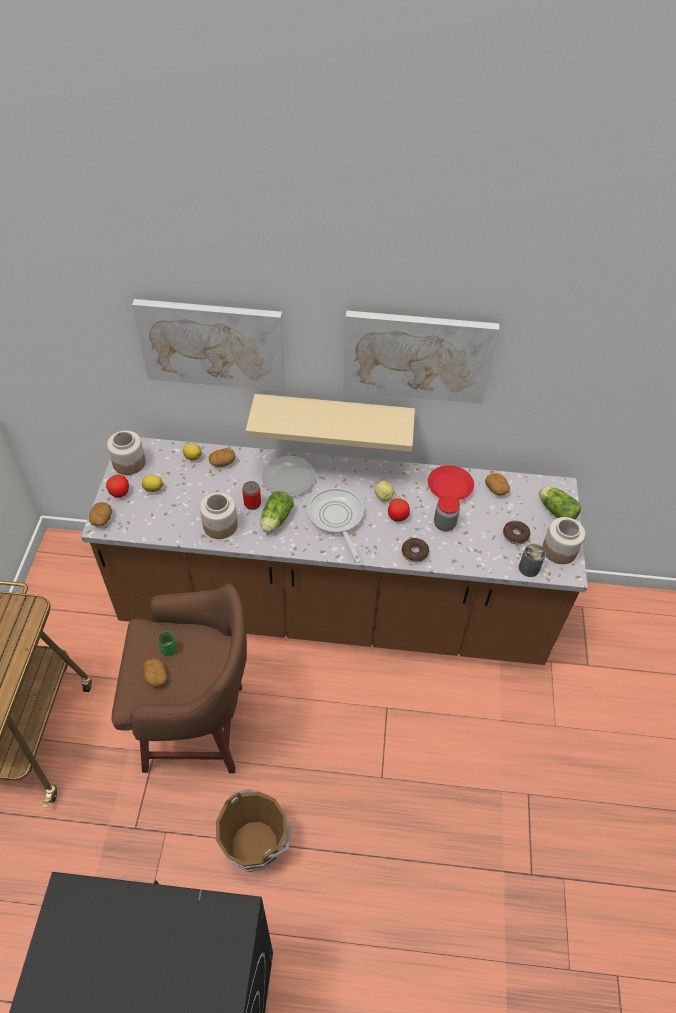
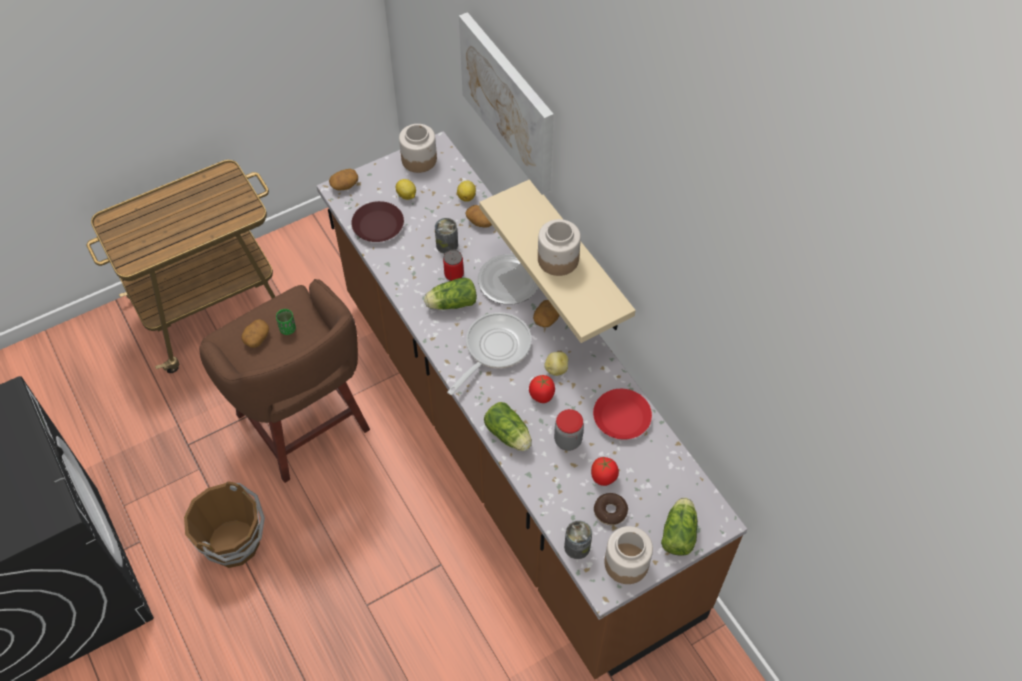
camera: 55 degrees right, 5 degrees up
tomato [106,475,129,498] -> tomato moved to [591,457,619,486]
jar [200,492,238,539] -> jar moved to [538,219,581,276]
picture [343,311,499,404] -> none
donut [402,538,429,562] -> lettuce [484,402,532,451]
potato [485,473,510,495] -> potato moved to [533,300,559,327]
none -> brown plate [351,201,404,242]
none -> can [435,218,458,254]

